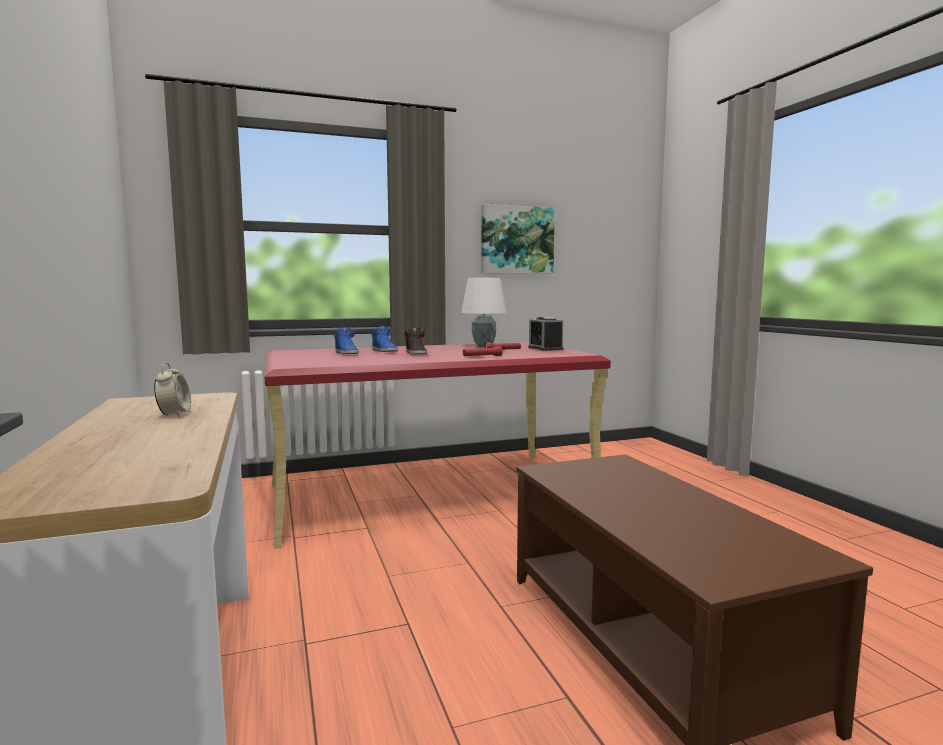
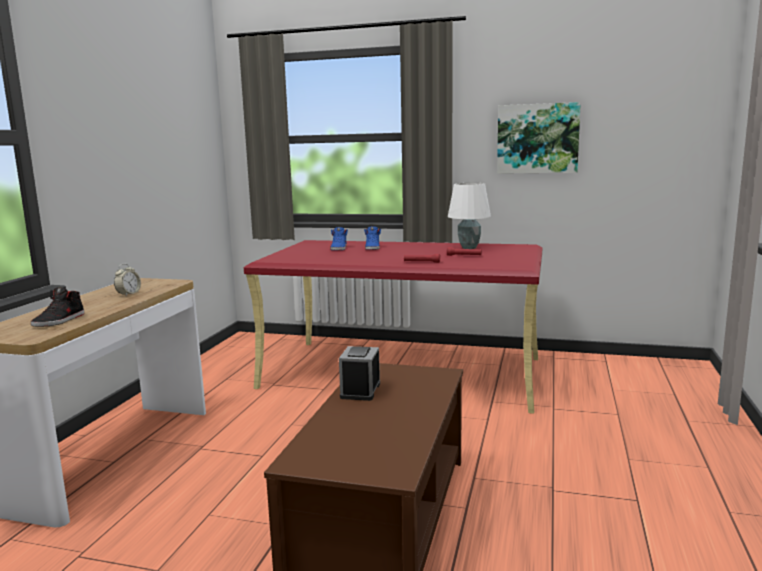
camera: 35 degrees right, 5 degrees up
black shoe [404,327,427,355] -> black shoe moved to [31,287,84,327]
alarm clock [528,316,563,351] -> alarm clock moved to [339,346,380,401]

